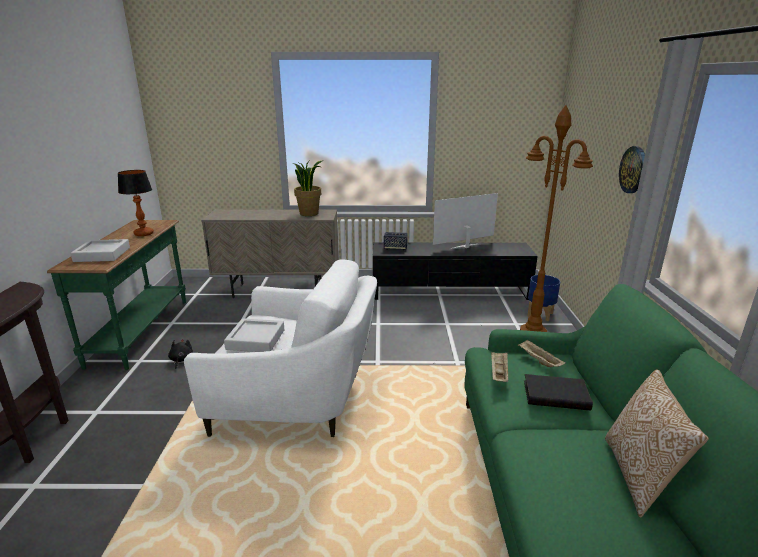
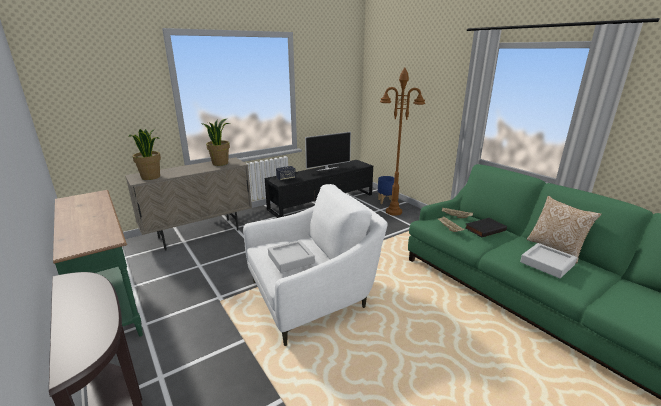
camera: 35 degrees left, 0 degrees up
grey tray [70,239,130,262] -> grey tray moved to [520,243,577,278]
table lamp [118,170,154,236] -> none
black plush toy [168,338,193,369] -> none
television [433,193,498,249] -> television turned 150 degrees counterclockwise [305,132,351,171]
wall clock [619,146,645,193] -> none
none -> potted plant [129,129,161,180]

